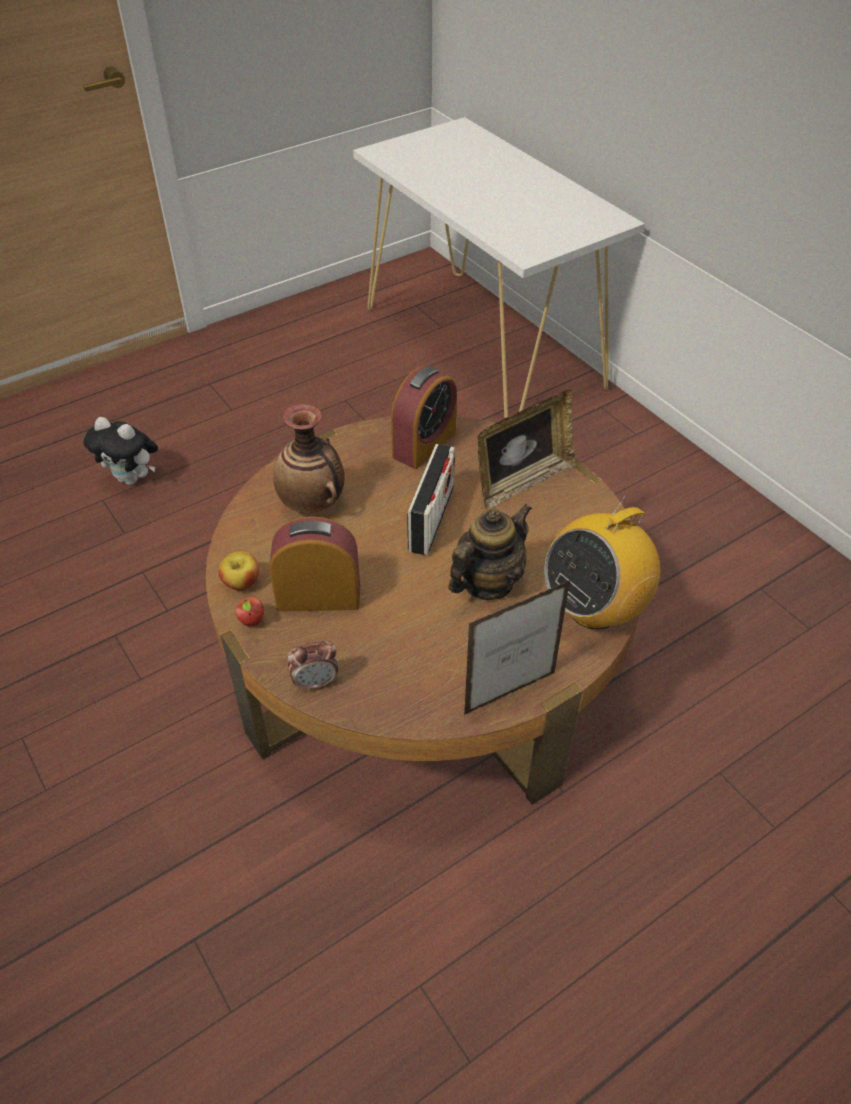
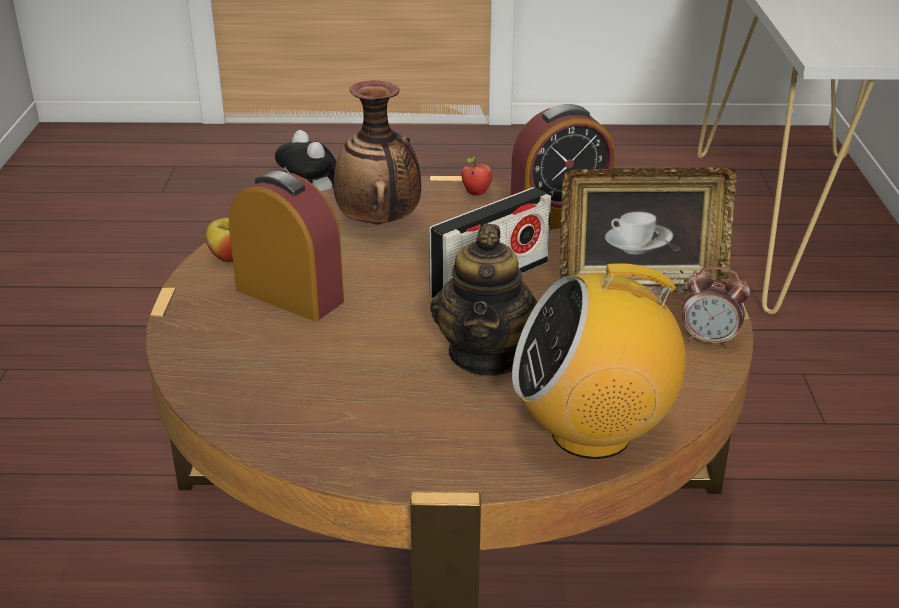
camera: 35 degrees right, 15 degrees down
apple [235,597,264,626] -> apple moved to [461,156,493,196]
alarm clock [288,640,338,692] -> alarm clock moved to [682,266,750,348]
teapot [448,503,532,600] -> teapot turned 105 degrees clockwise [430,224,537,376]
picture frame [464,580,570,715] -> none

